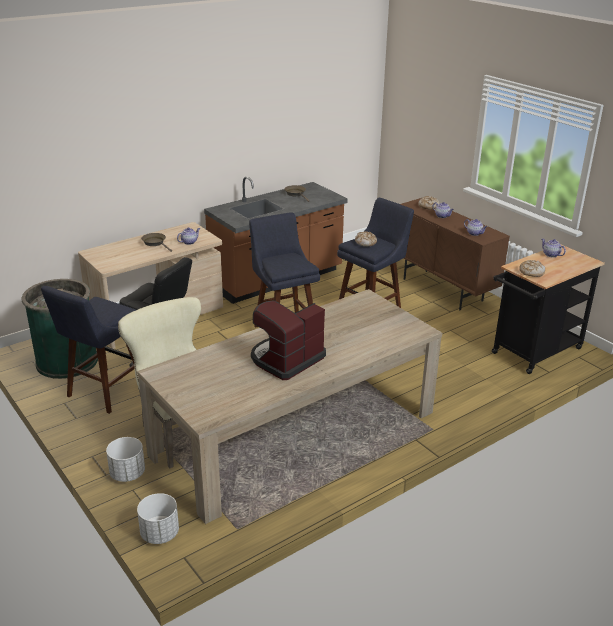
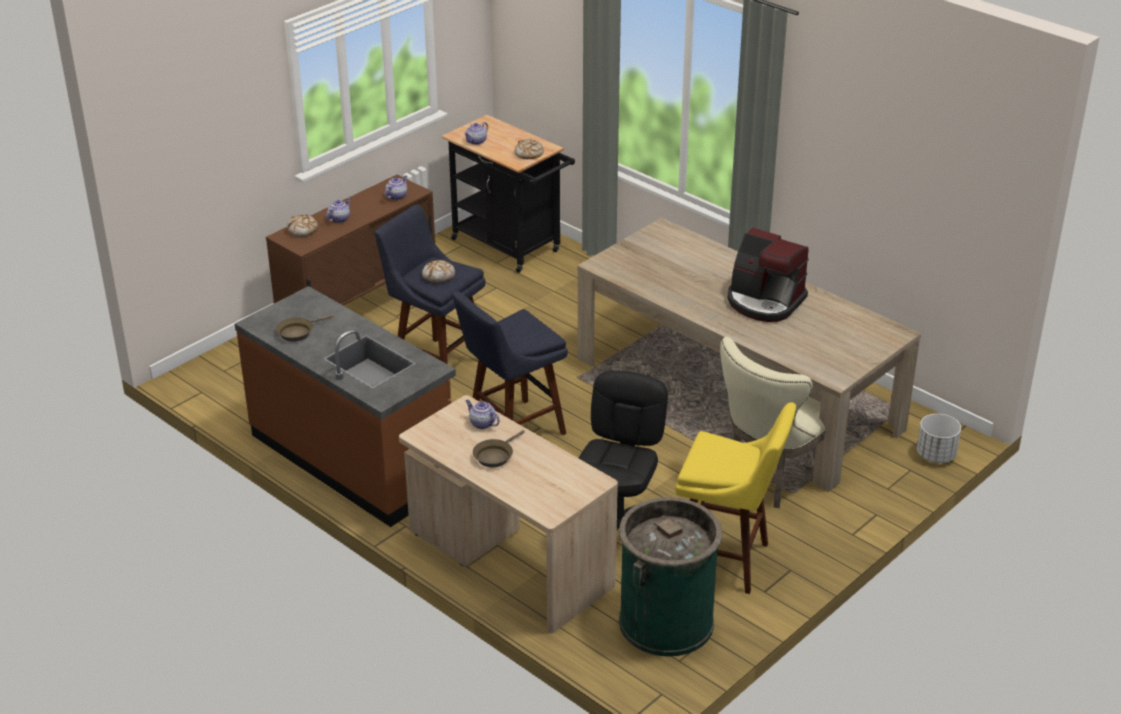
camera: 100 degrees left, 5 degrees up
blue stool [41,286,136,414] -> yellow stool [675,402,796,594]
white planter [106,437,145,482] -> none

